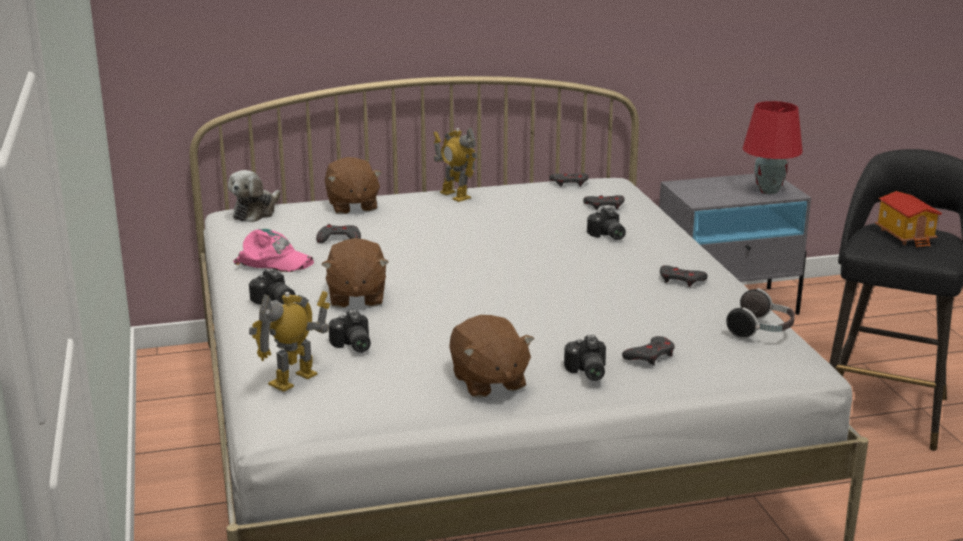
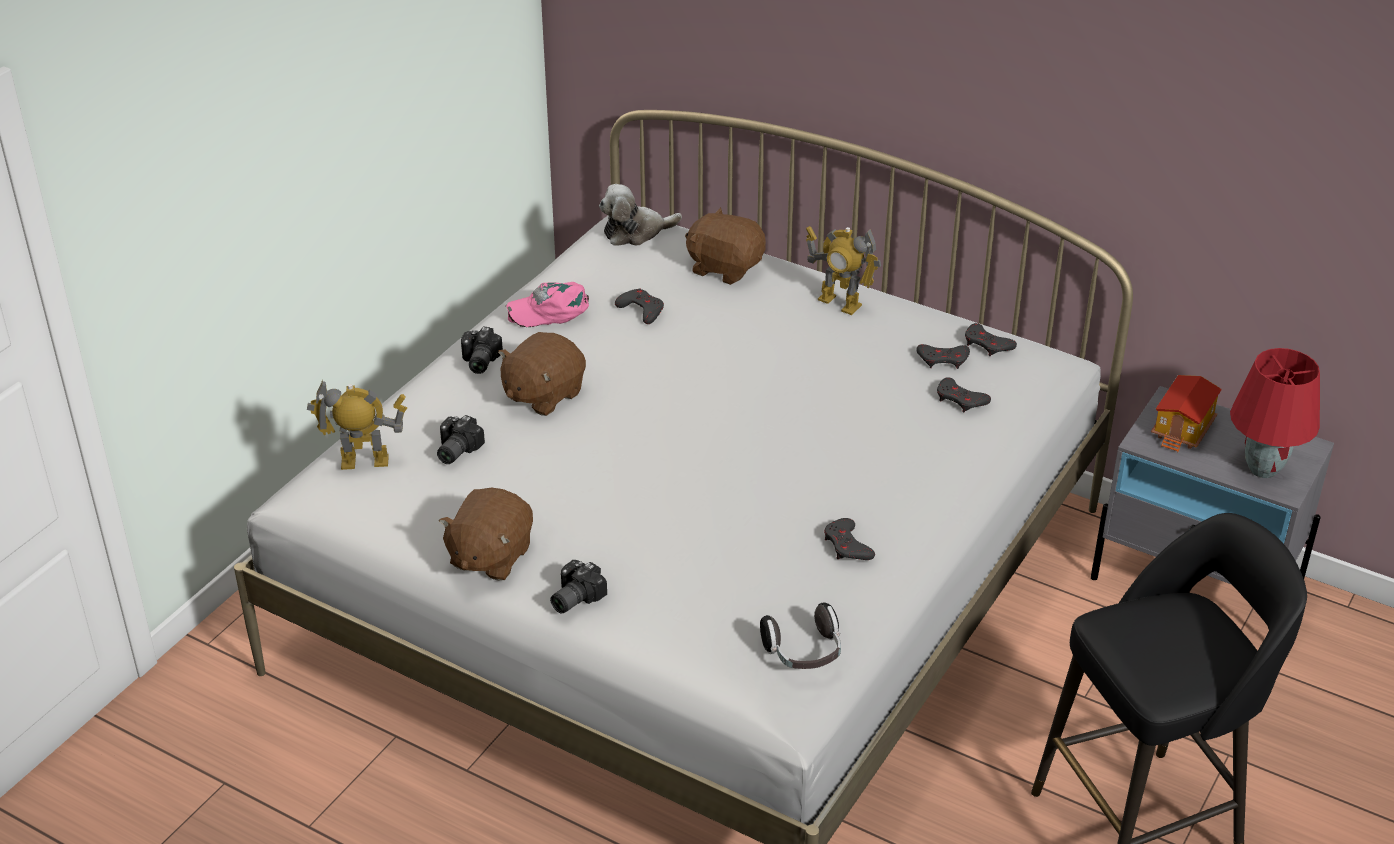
camera: 45 degrees right, 15 degrees up
pink cap [233,229,314,272] -> pink cap turned 105 degrees clockwise [506,282,589,327]
brown plush toy [325,157,382,214] -> brown plush toy turned 90 degrees clockwise [685,207,766,285]
toy robot [433,127,477,202] -> toy robot turned 60 degrees counterclockwise [806,226,881,315]
camera [587,207,626,240] -> none
grey game controller [622,336,675,365] -> grey game controller moved to [916,344,970,369]
toy house [875,191,942,248] -> toy house moved to [1151,375,1222,452]

